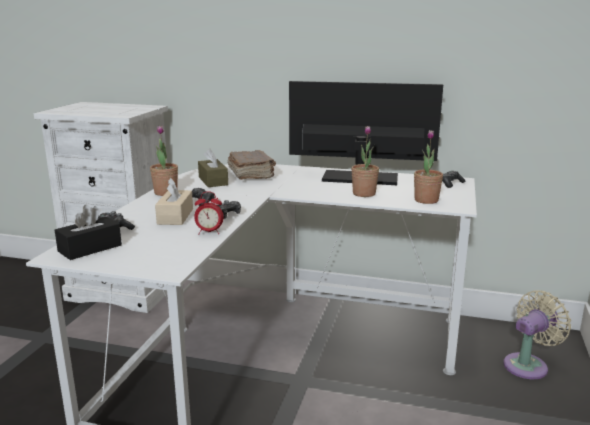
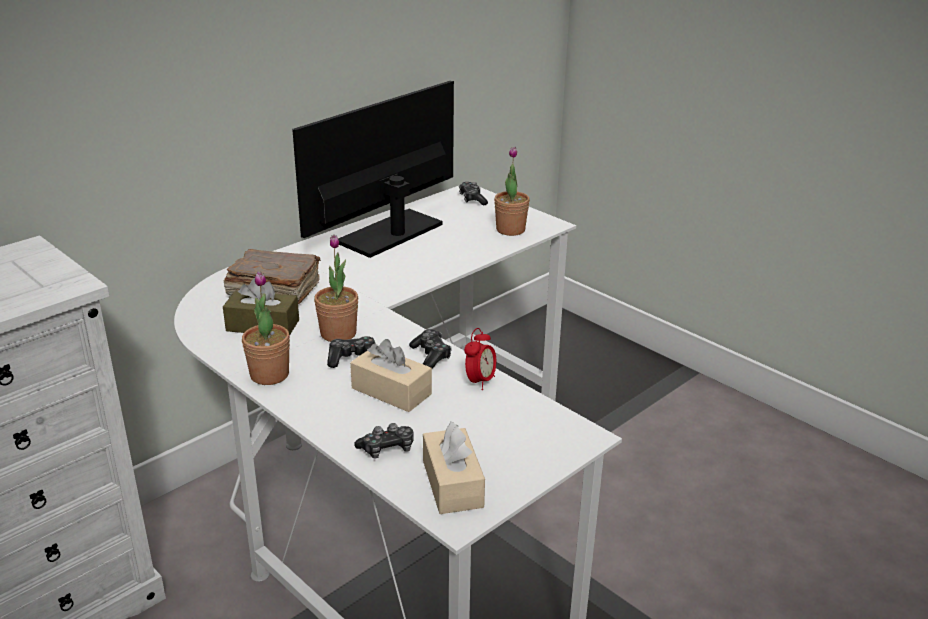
camera: 60 degrees left, 10 degrees up
black tissue box [55,205,122,260] -> beige tissue box [423,422,485,514]
potted plant [351,126,379,197] -> potted plant moved to [314,235,358,342]
beige fan [503,291,571,379] -> none

